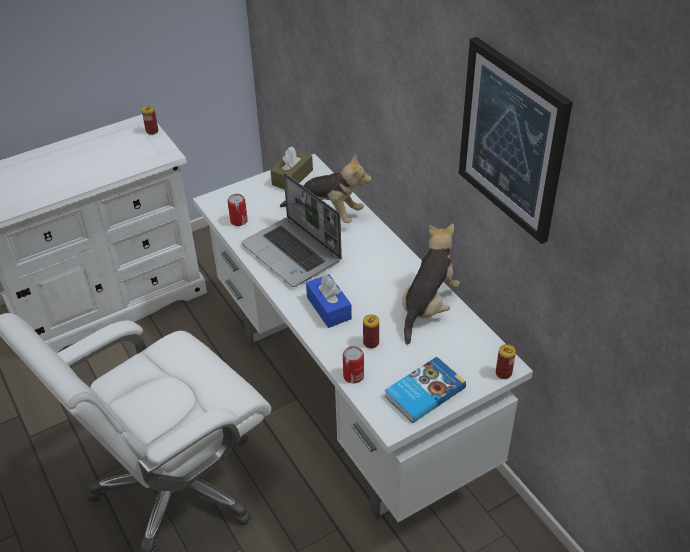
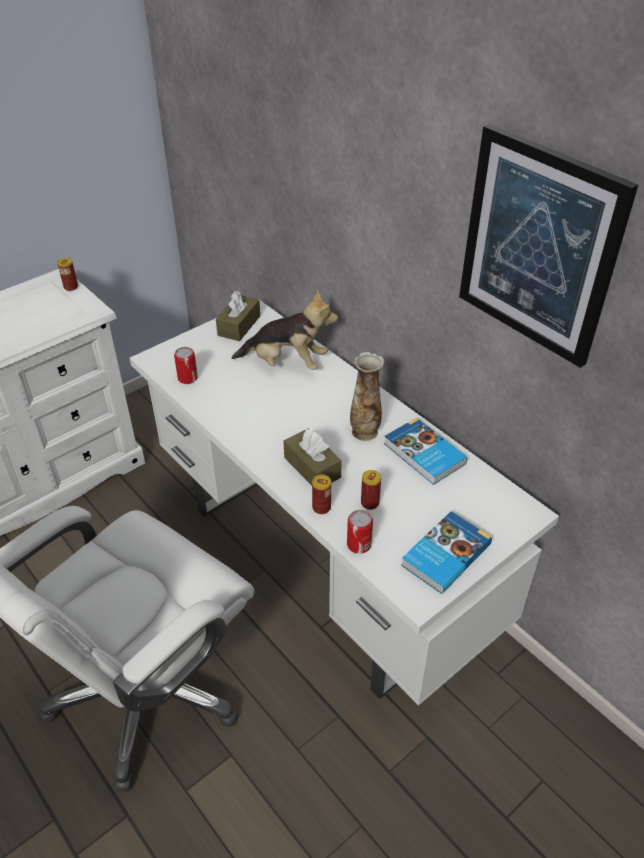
camera: 10 degrees left, 0 degrees up
laptop [241,173,342,287] -> none
blue tissue box [306,274,352,328] -> brown tissue box [284,428,342,486]
plush toy [402,223,460,345] -> book [384,418,468,485]
can [496,344,516,379] -> can moved to [312,475,331,514]
none -> vase [350,352,384,441]

